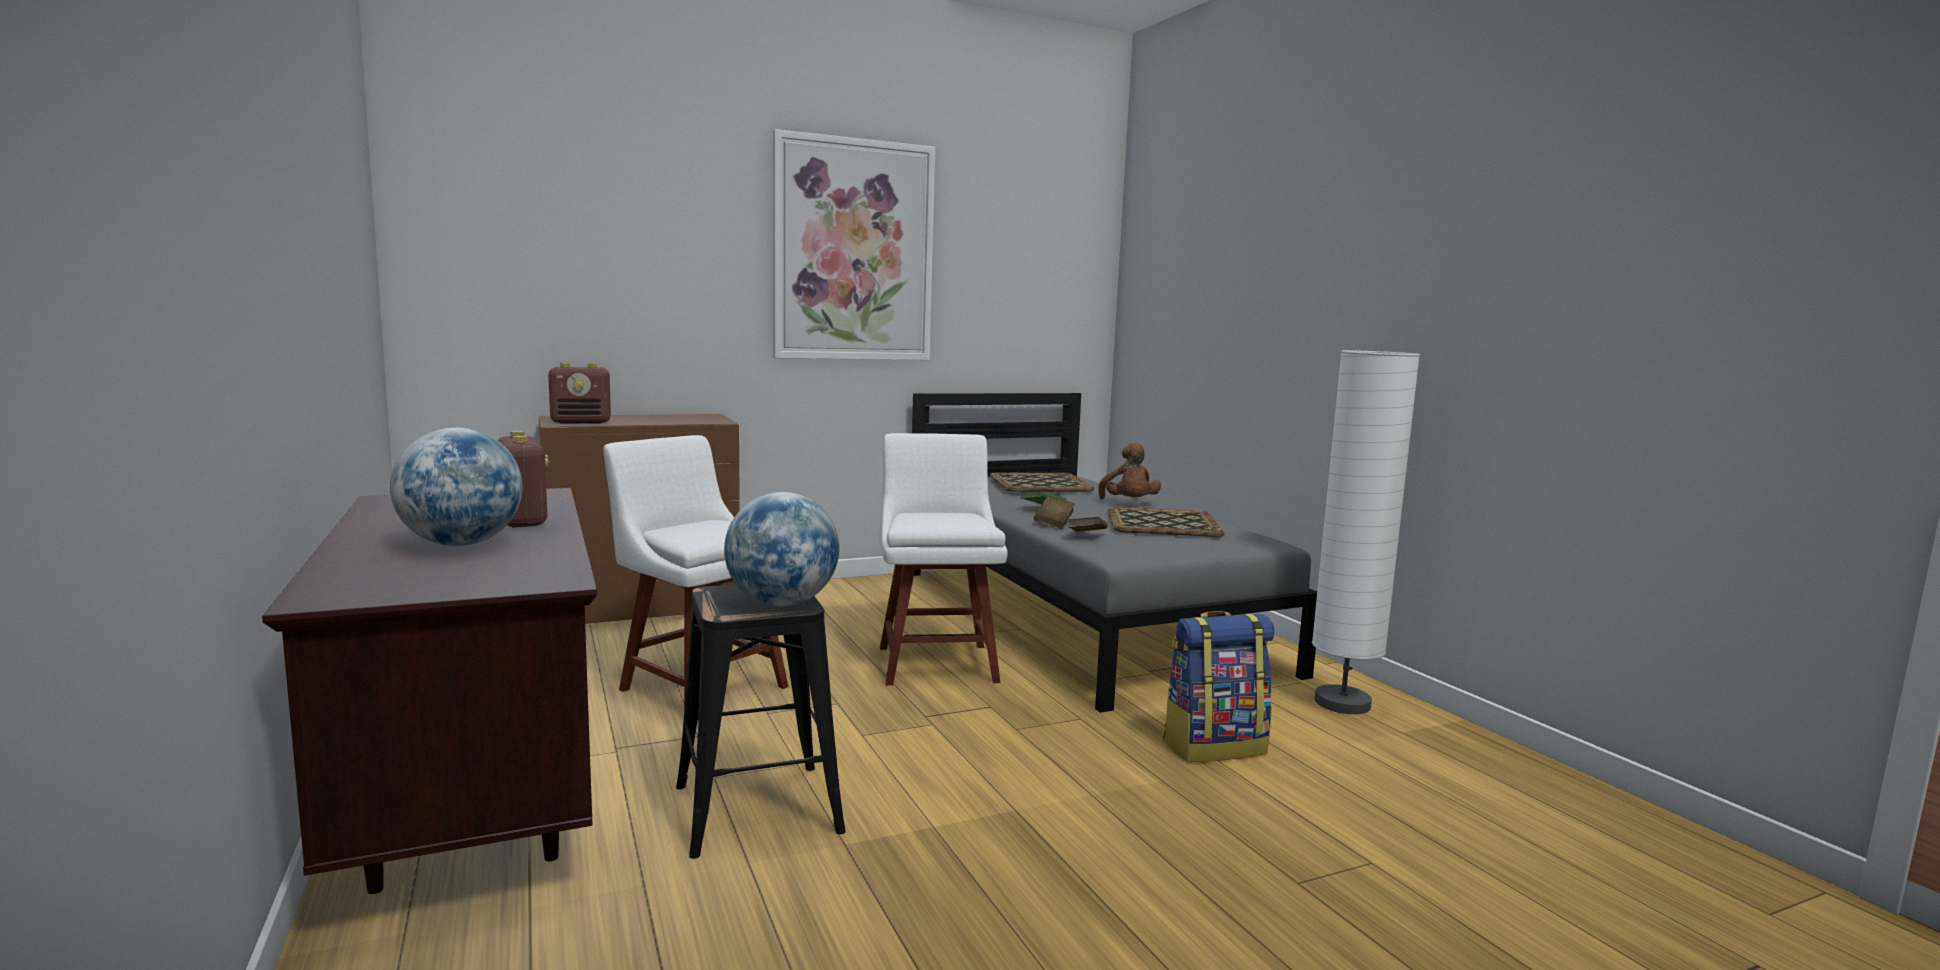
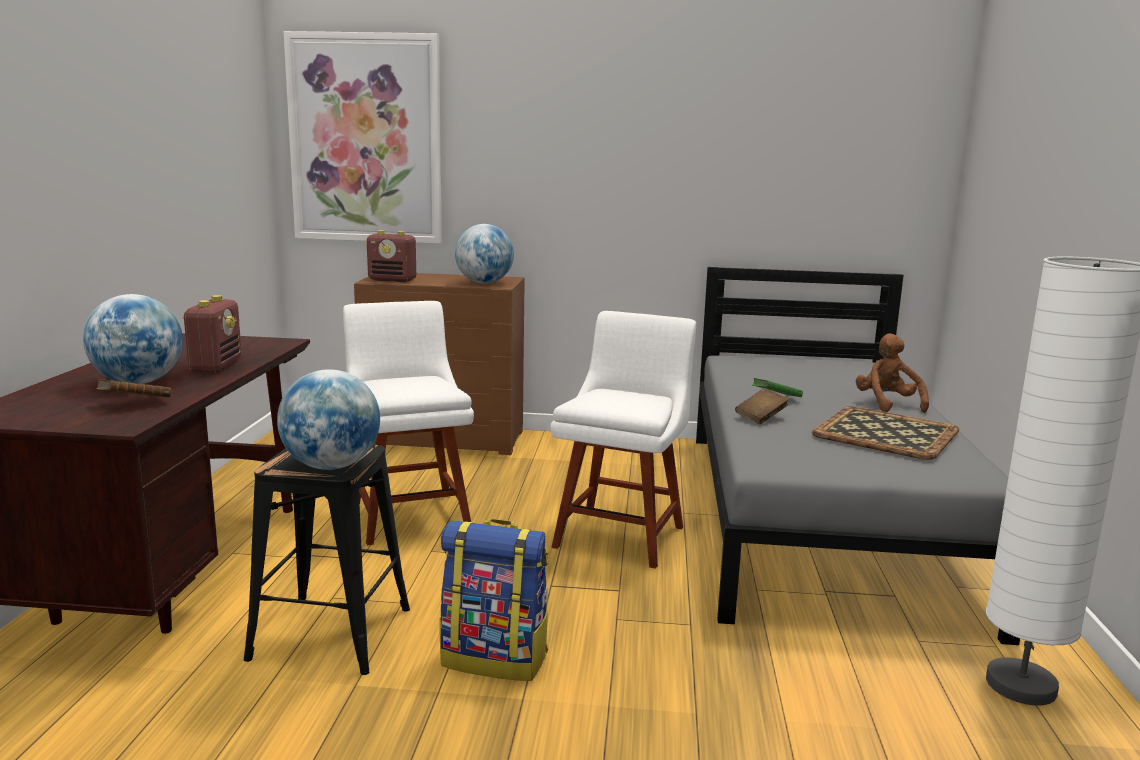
camera: 30 degrees right, 5 degrees up
picture [773,129,935,360] -> picture moved to [283,31,442,244]
tray [990,473,1094,492] -> none
brown book [1068,517,1108,532] -> brown book moved to [96,379,171,397]
brown plush toy [1098,442,1161,499] -> brown plush toy turned 150 degrees clockwise [856,333,929,413]
backpack [1163,611,1274,762] -> backpack moved to [439,519,548,681]
none -> globe [455,224,514,284]

